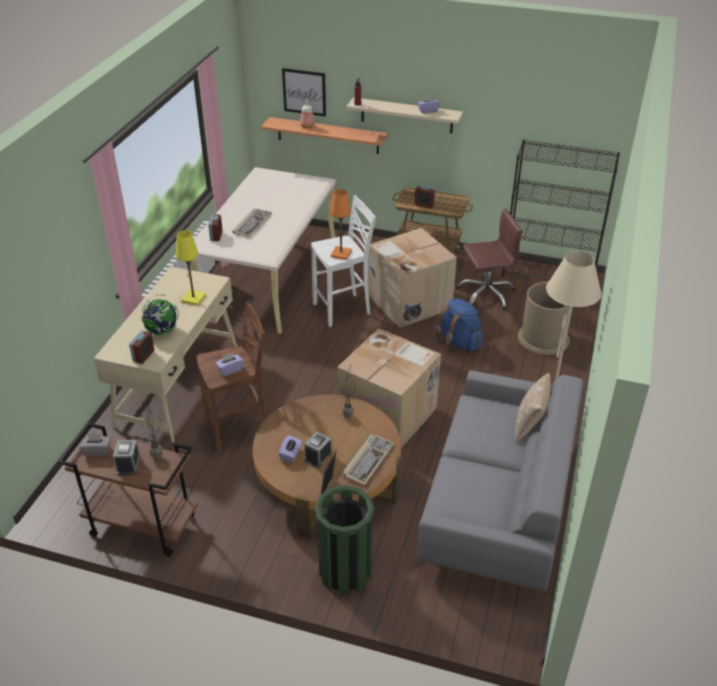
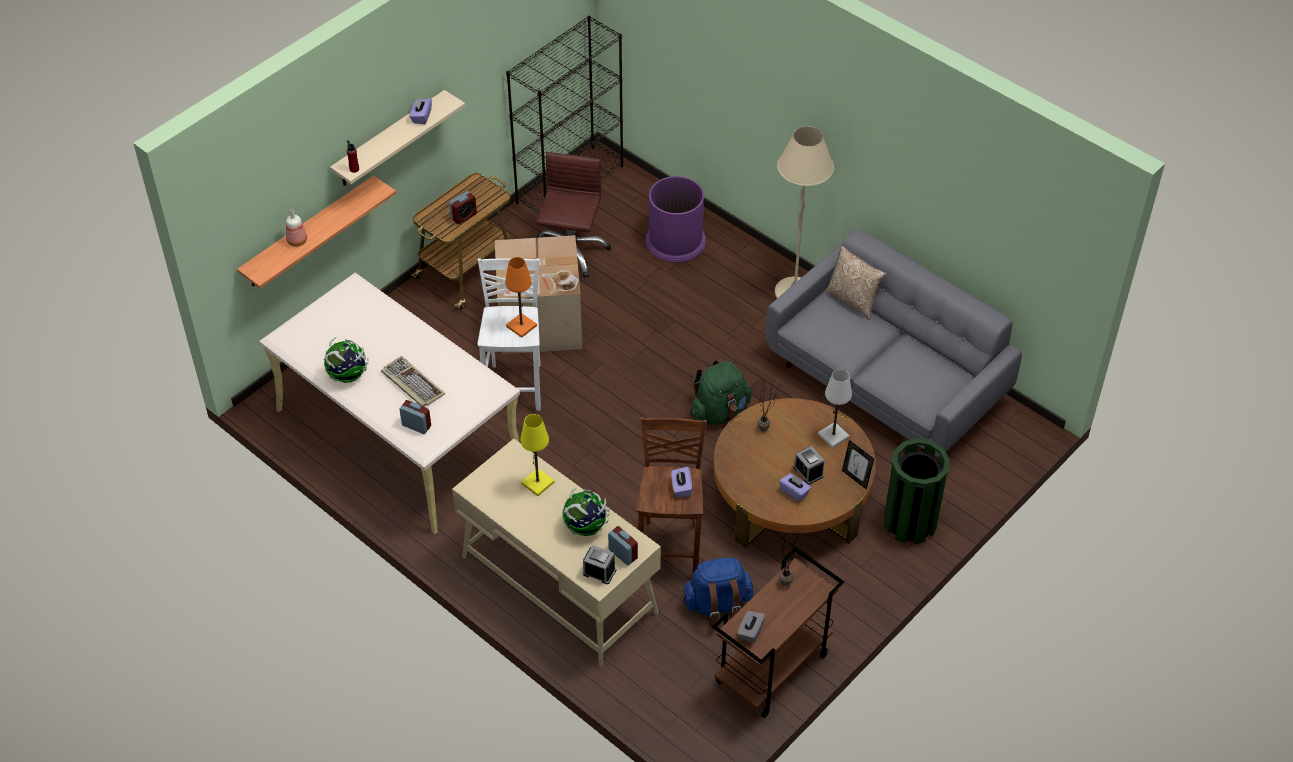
camera: 65 degrees left, 10 degrees up
alarm clock [113,440,141,475] -> alarm clock moved to [582,545,616,584]
picture [282,68,326,117] -> none
cardboard box [337,328,441,448] -> green backpack [690,358,751,425]
keyboard [342,434,394,486] -> white table lamp [818,369,852,448]
blue backpack [435,298,483,352] -> blue backpack moved to [681,557,754,626]
brown trash can [518,282,573,355] -> purple trash can [645,176,706,262]
none -> globe [323,337,369,383]

